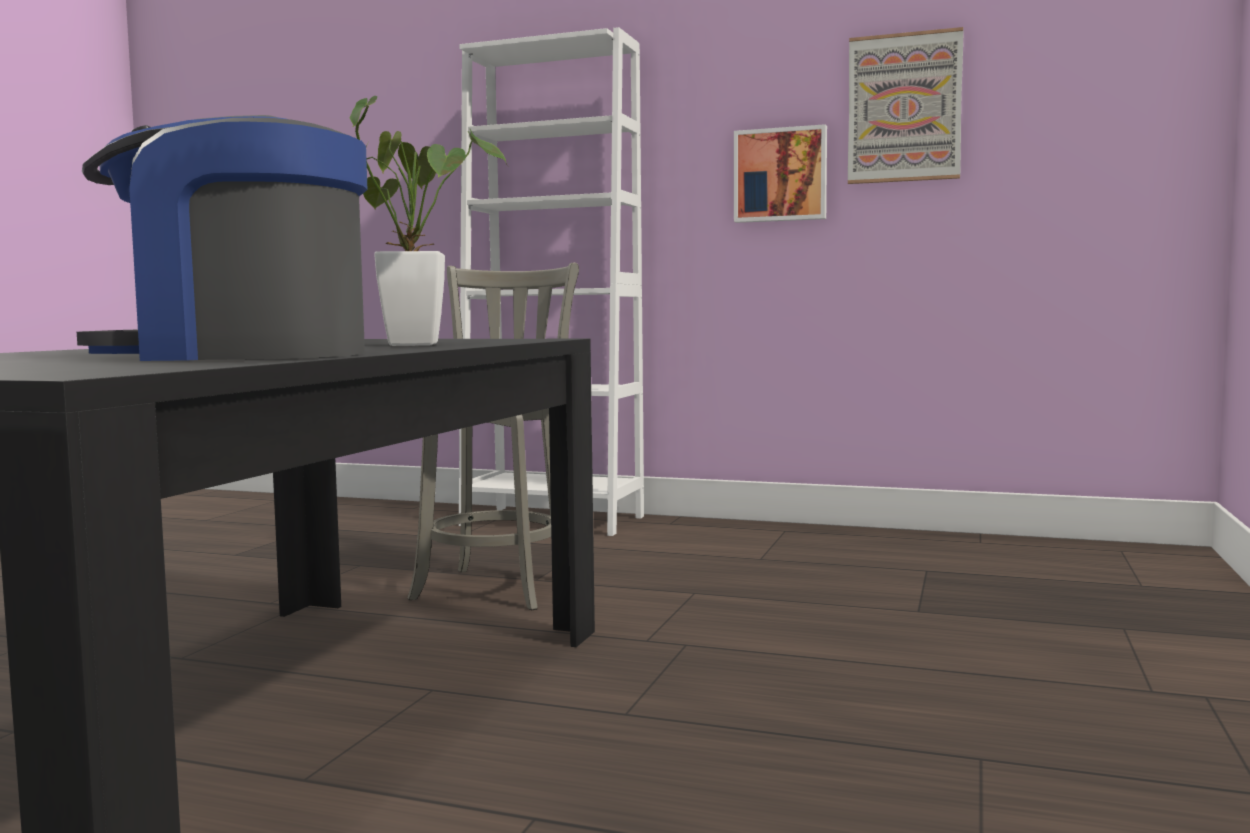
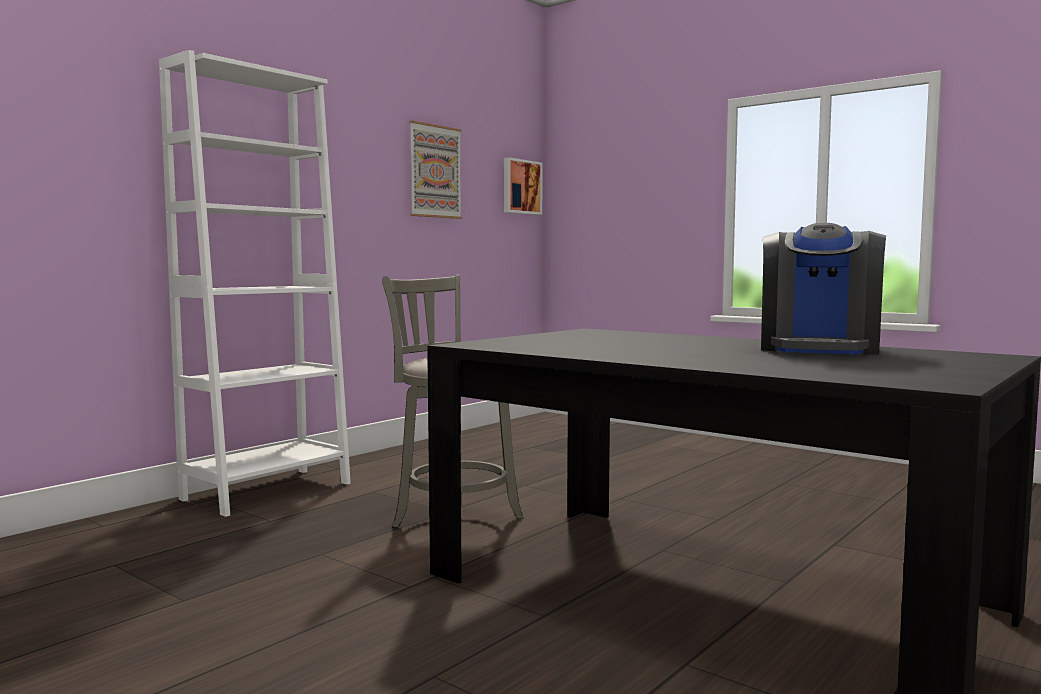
camera: 70 degrees left, 0 degrees up
potted plant [350,96,508,346] -> none
picture [734,124,827,223] -> picture moved to [504,157,542,215]

